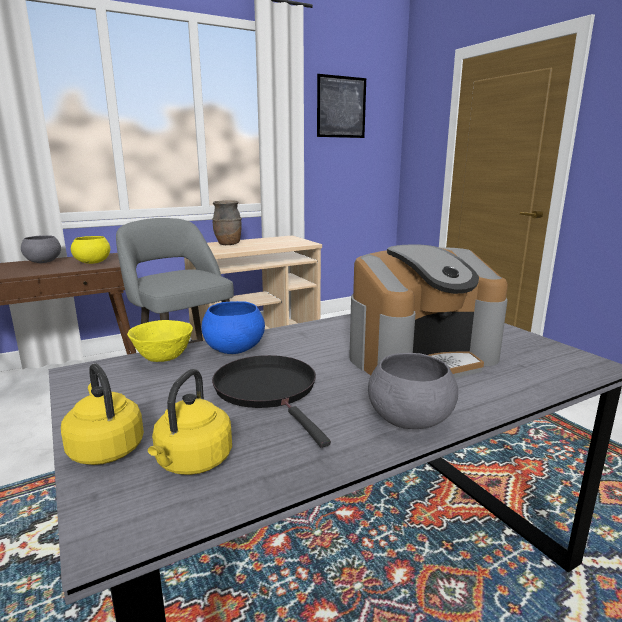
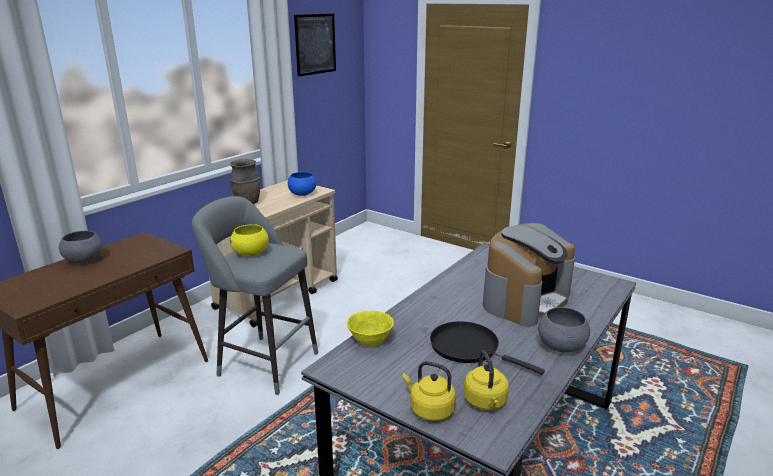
camera: 25 degrees left, 5 degrees up
yellow bowl [71,236,110,264] -> yellow bowl moved to [230,224,269,256]
blue bowl [201,301,265,354] -> blue bowl moved to [288,172,316,196]

